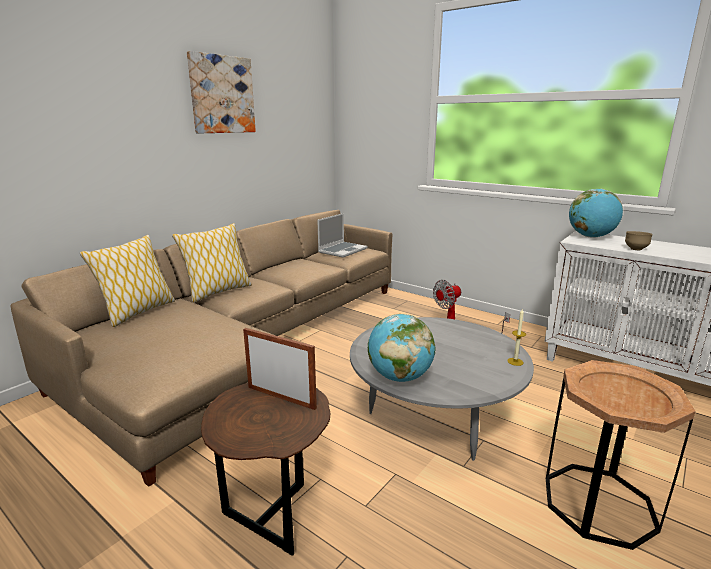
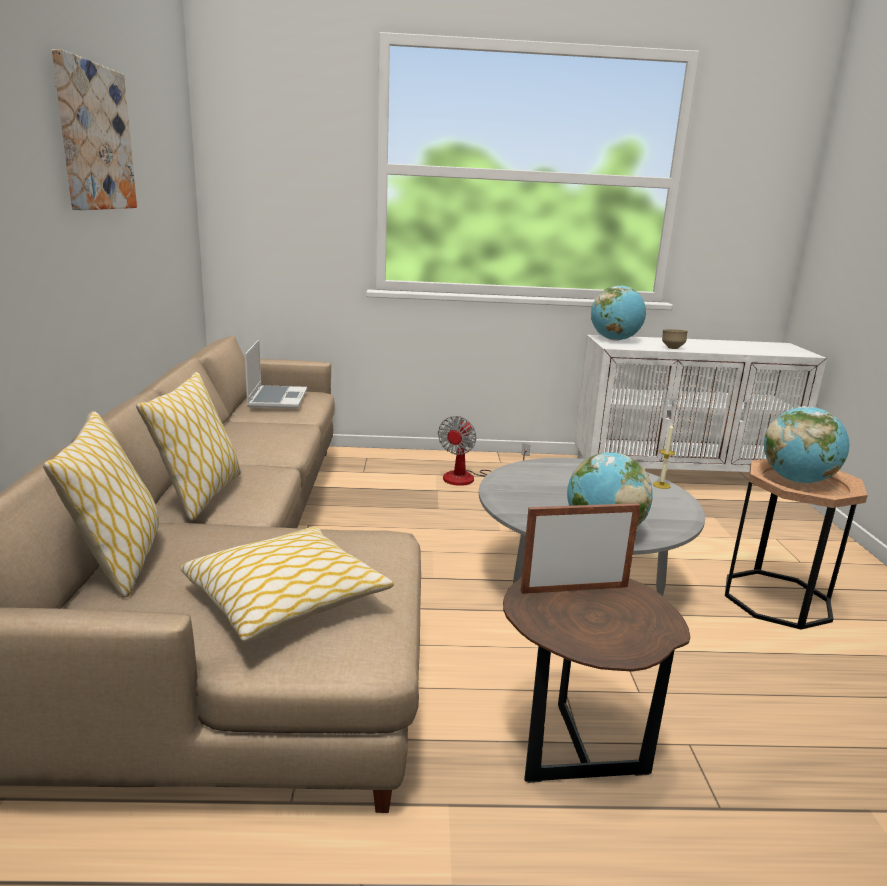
camera: 40 degrees left, 0 degrees up
none -> pillow [180,526,394,642]
none -> globe [764,406,849,483]

